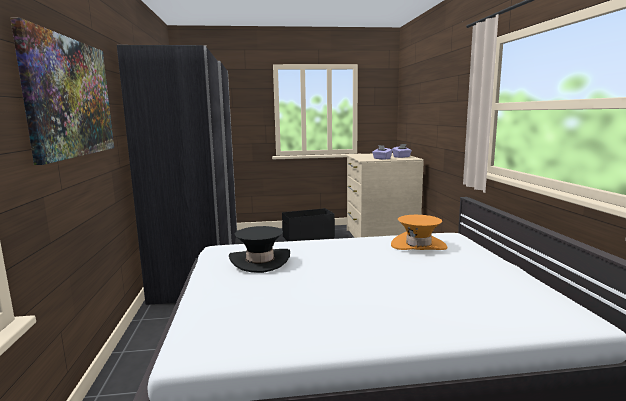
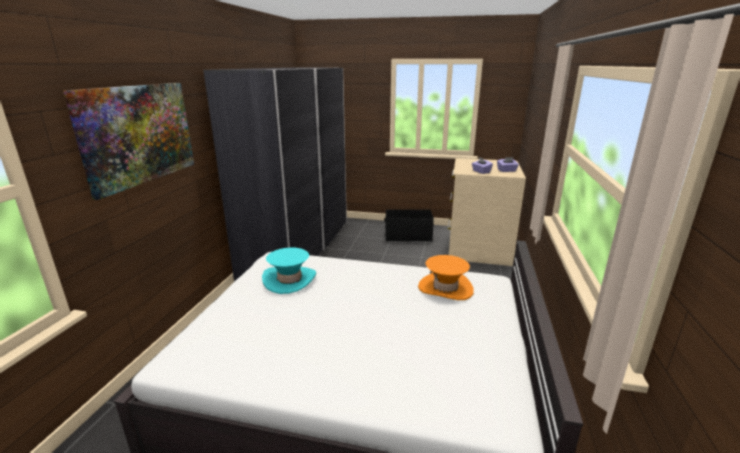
camera: 20 degrees right, 10 degrees up
black hat [229,226,290,273] -> turquoise hat [262,248,316,294]

